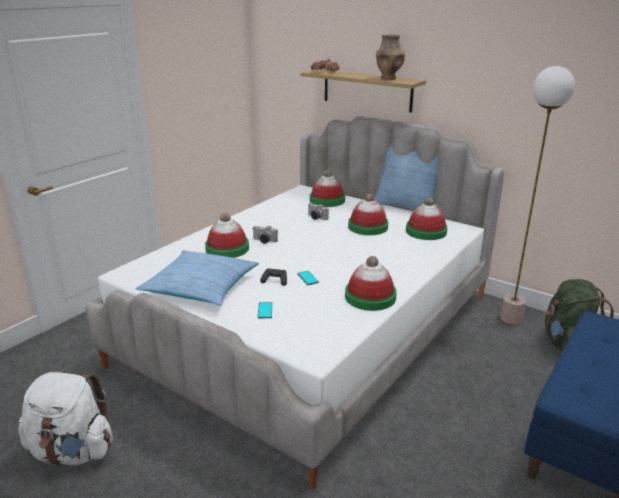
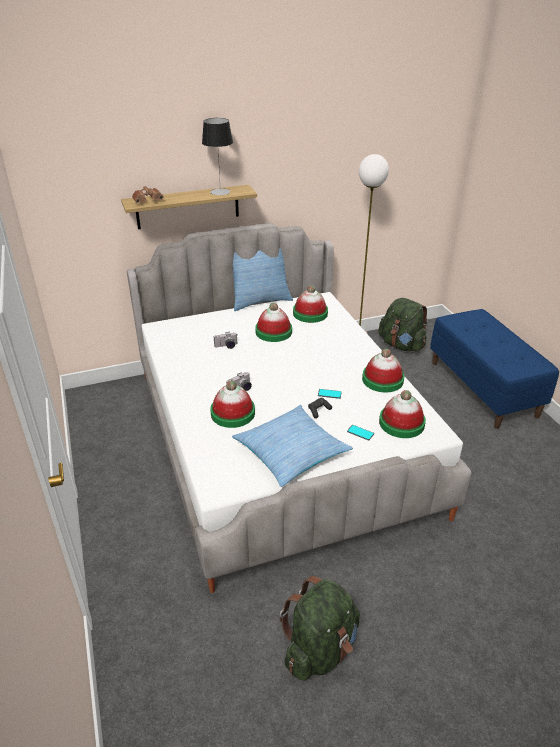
camera: 55 degrees left, 10 degrees up
white backpack [18,372,113,465] -> green backpack [279,576,360,681]
hat [310,170,345,207] -> hat moved to [379,390,426,438]
brown vase [376,34,405,80] -> table lamp [202,118,233,195]

